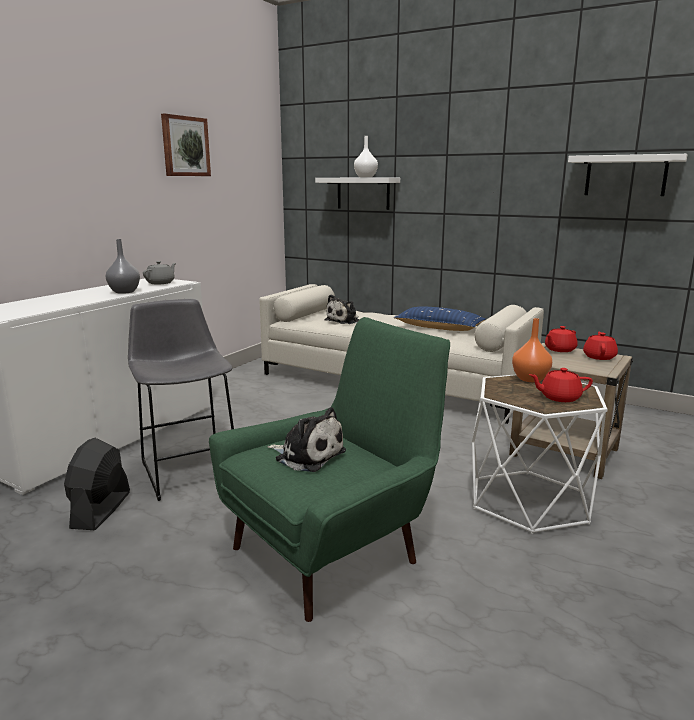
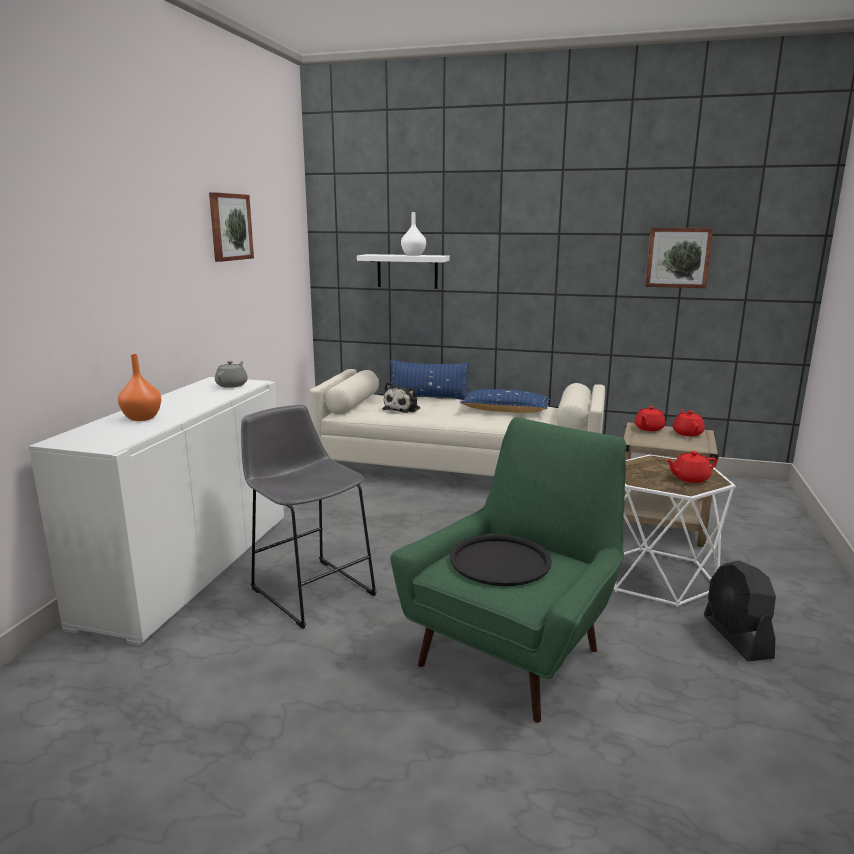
camera: 15 degrees left, 0 degrees up
black fan [64,438,130,530] -> black fan moved to [704,561,776,661]
grey vase [106,239,140,294] -> none
plush toy [267,407,346,472] -> black tray [450,534,552,586]
orange vase [512,318,552,382] -> orange vase moved to [118,354,162,421]
white shelf [568,154,687,196] -> picture [645,228,714,288]
none -> blue pillow [390,360,469,400]

